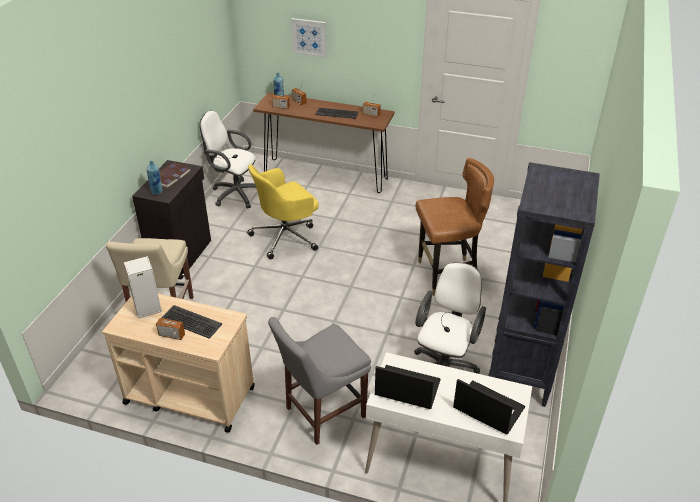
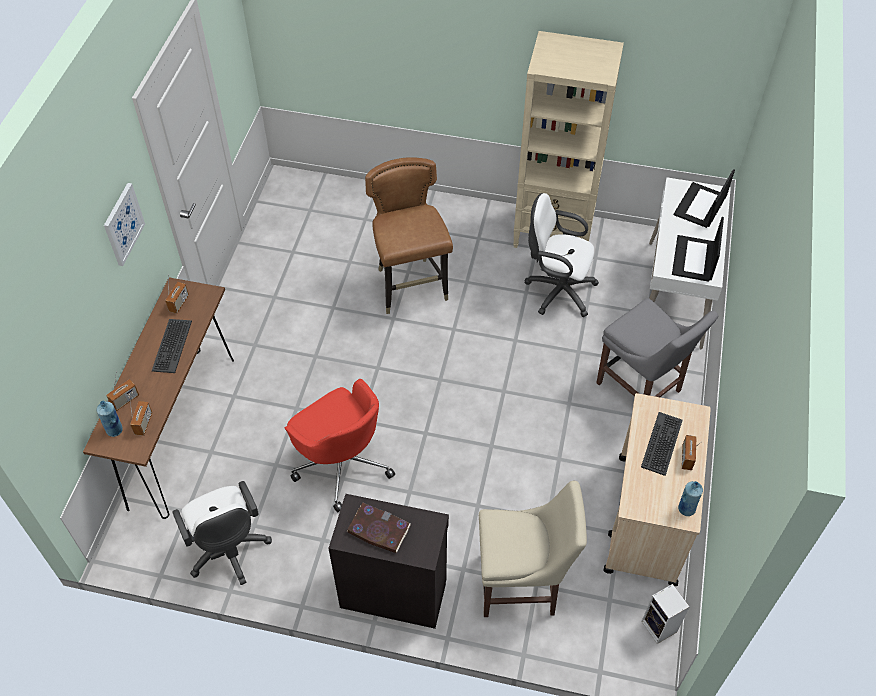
camera: 95 degrees left, 15 degrees up
speaker [124,256,162,318] -> speaker moved to [641,584,689,644]
blue bottle [146,161,163,194] -> blue bottle moved to [678,481,703,516]
white office chair [200,111,256,209] -> white office chair turned 45 degrees counterclockwise [172,481,272,585]
yellow office chair [247,164,319,260] -> red office chair [285,379,395,512]
picture [291,18,327,58] -> picture moved to [104,183,145,266]
black bookcase [488,162,600,407] -> beige bookcase [513,31,624,248]

